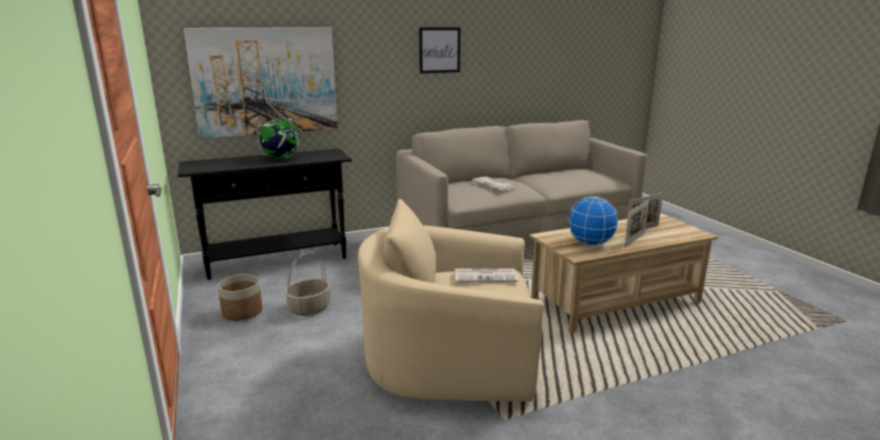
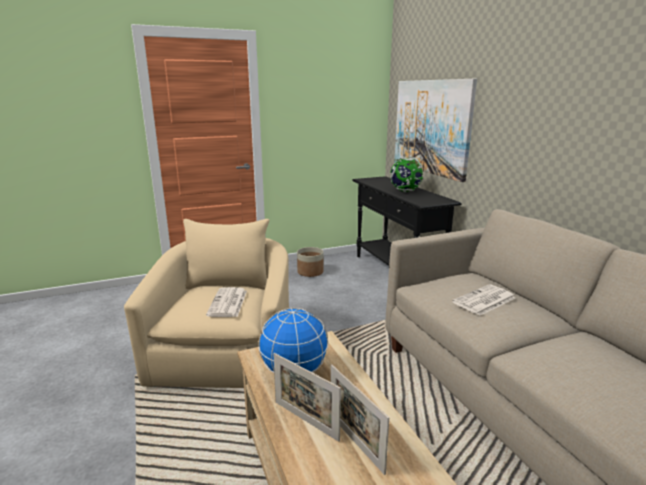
camera: 90 degrees right, 0 degrees up
basket [285,251,331,316] -> none
picture [419,27,460,73] -> none

